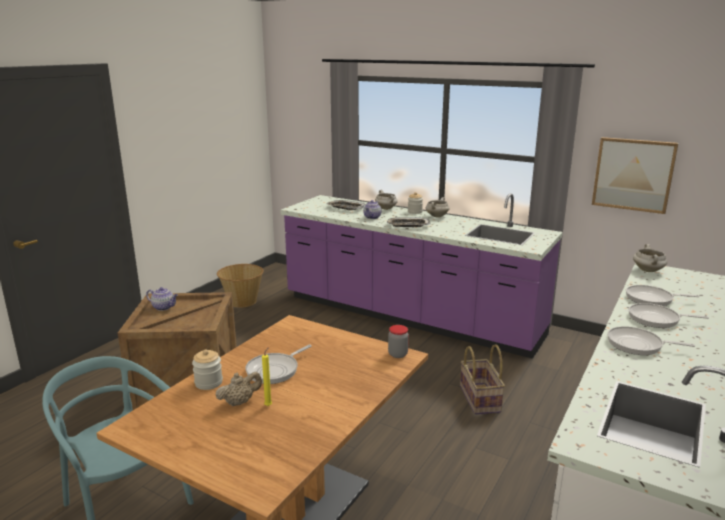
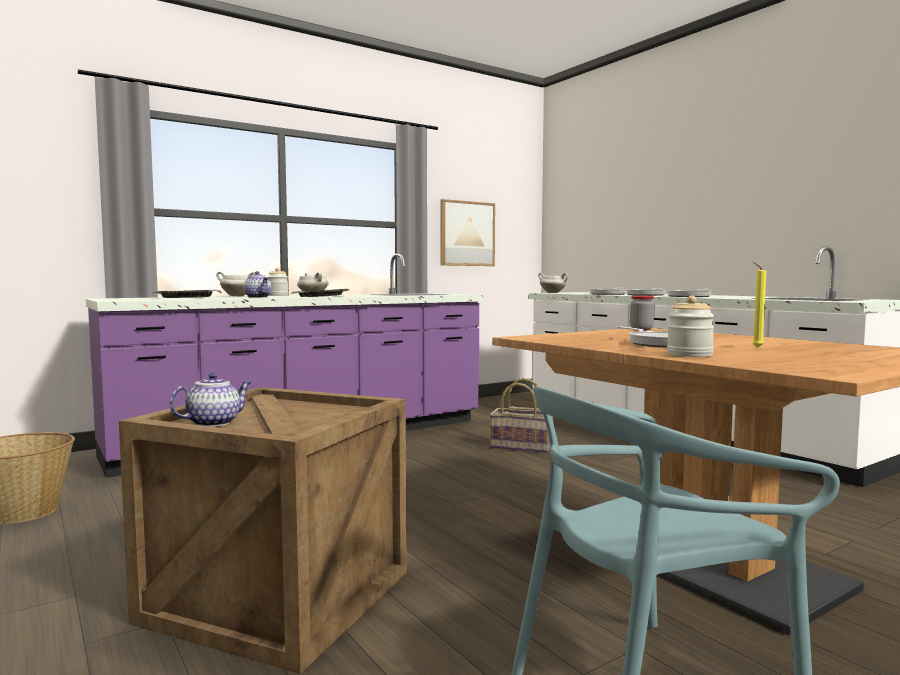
camera: 65 degrees left, 15 degrees down
beige teapot [215,372,262,406] -> none

